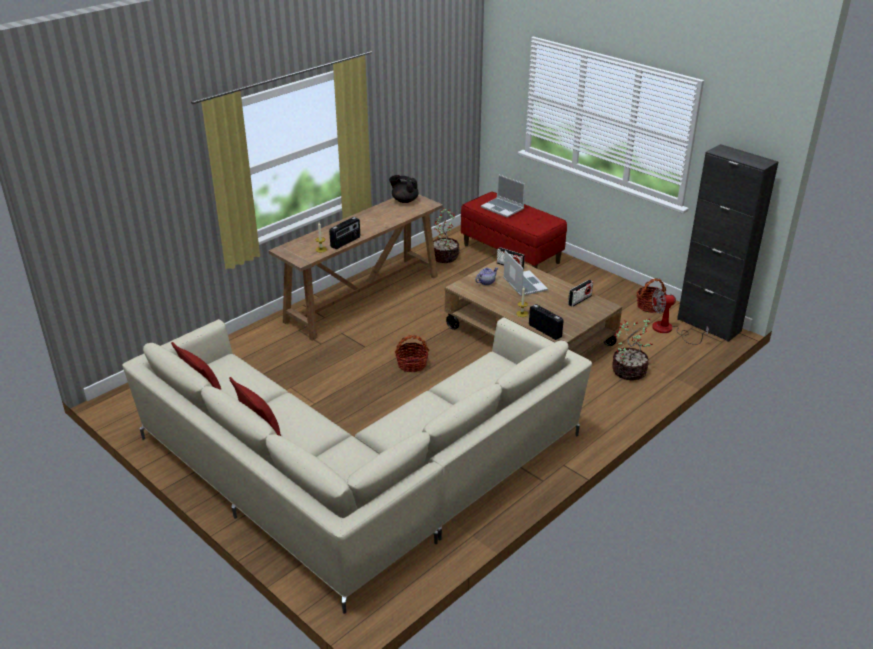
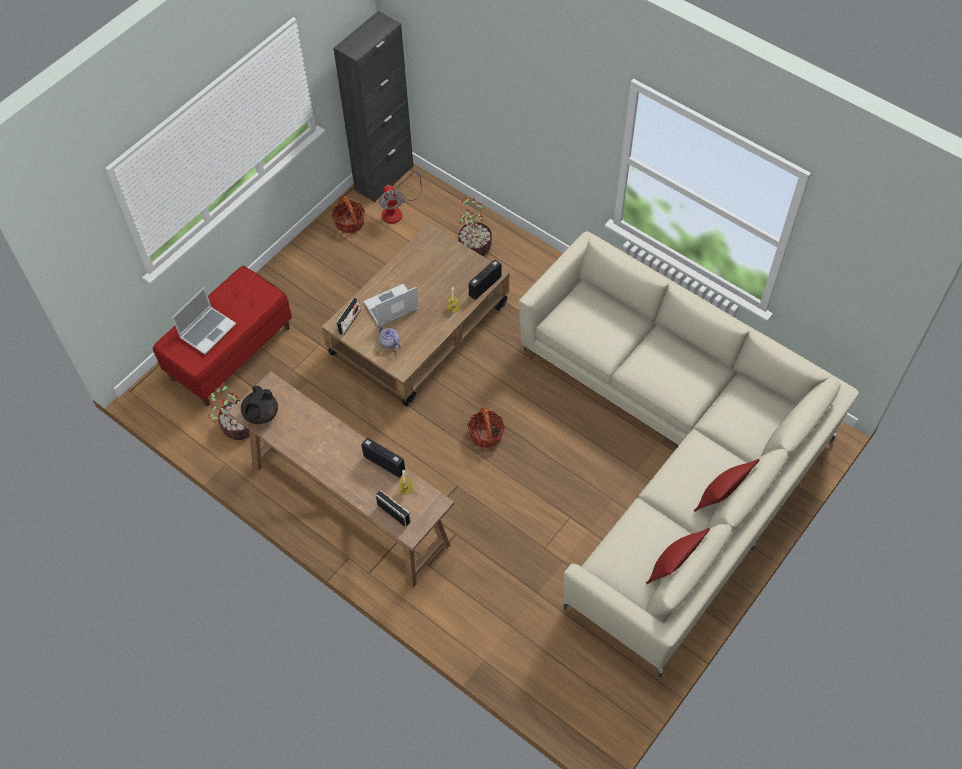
camera: 95 degrees left, 25 degrees up
radio [568,280,593,307] -> radio moved to [376,490,411,527]

